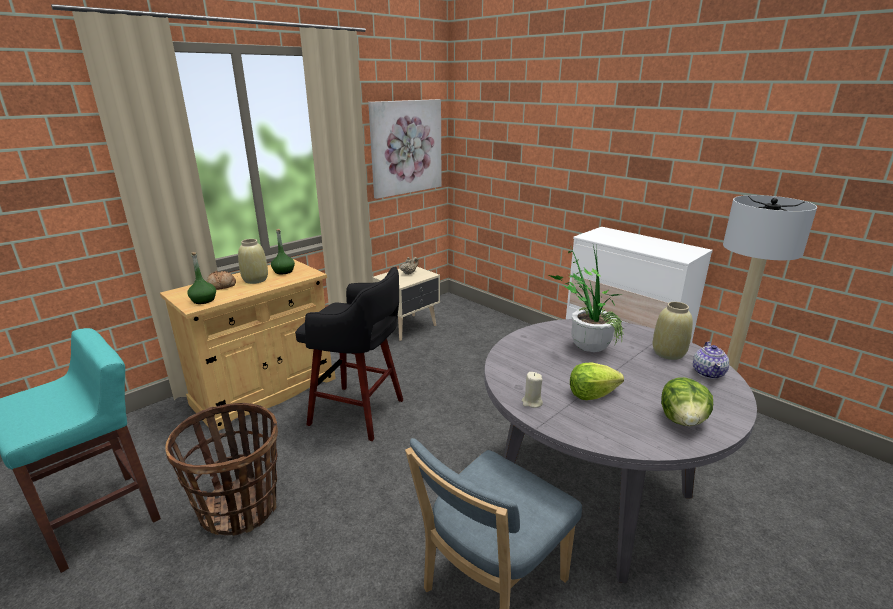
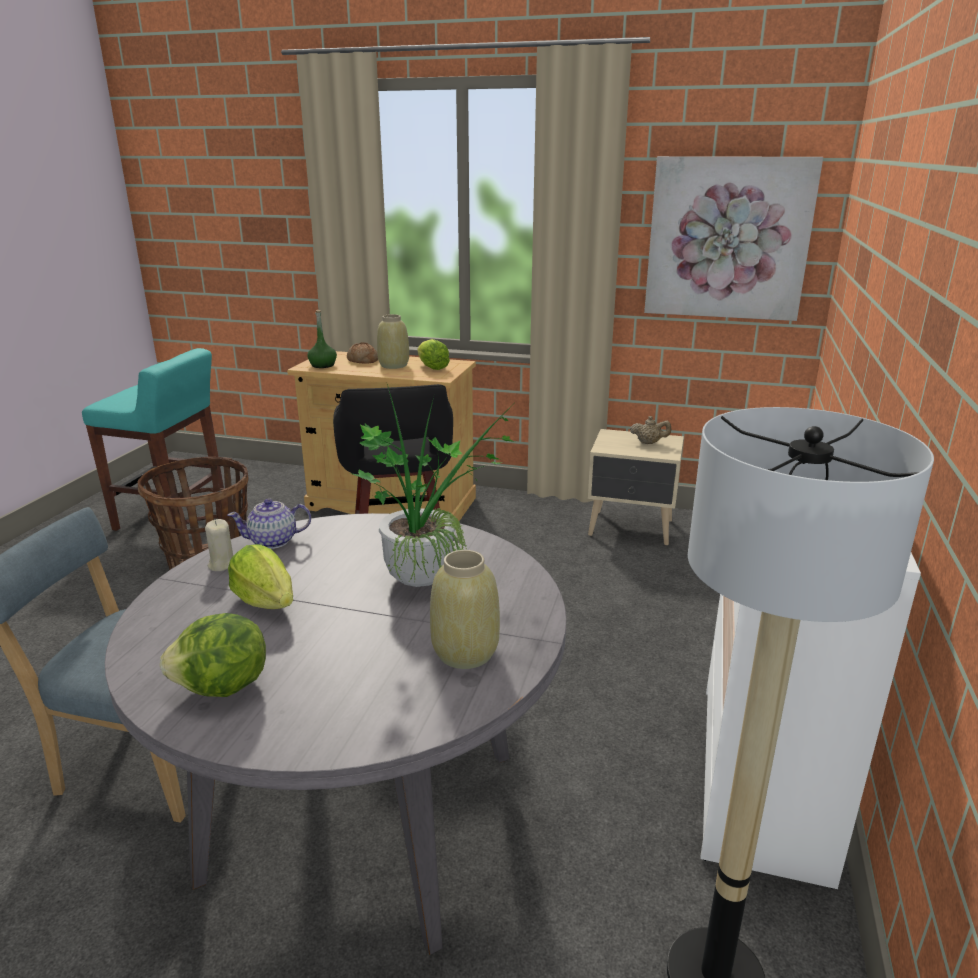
camera: 60 degrees right, 0 degrees up
green bottle [271,229,295,274] -> lettuce [417,339,450,370]
teapot [693,342,729,379] -> teapot moved to [228,499,311,549]

